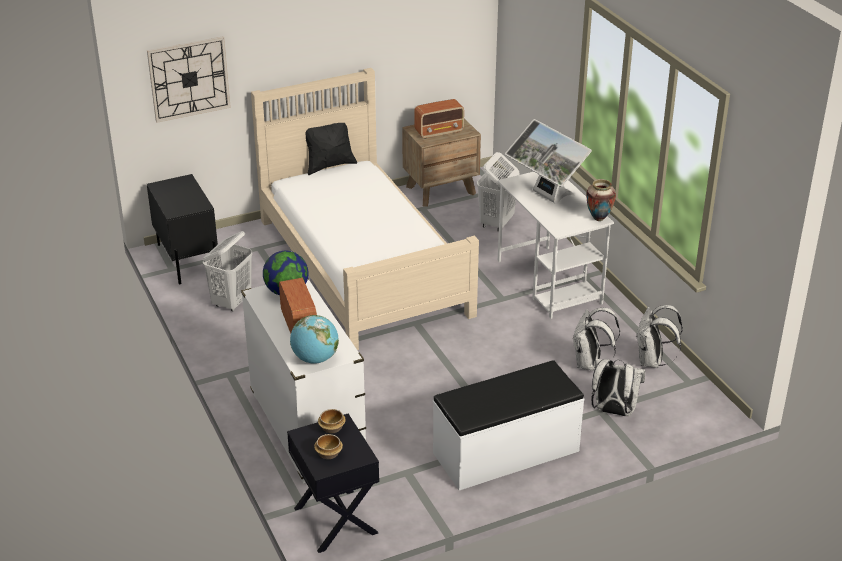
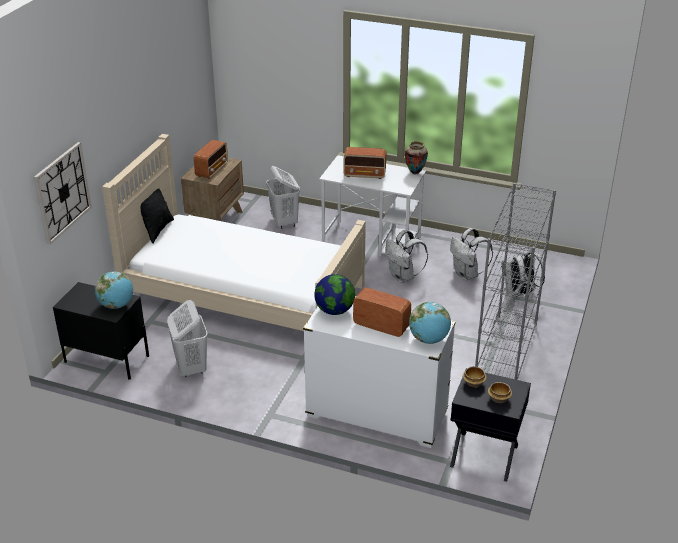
camera: 45 degrees left, 0 degrees up
white bench [433,360,584,491] -> grey bookcase [475,183,556,380]
monitor [505,119,592,204] -> radio [343,147,386,179]
white backpack [636,305,683,368] -> white backpack moved to [385,230,428,283]
none -> globe [95,272,133,309]

